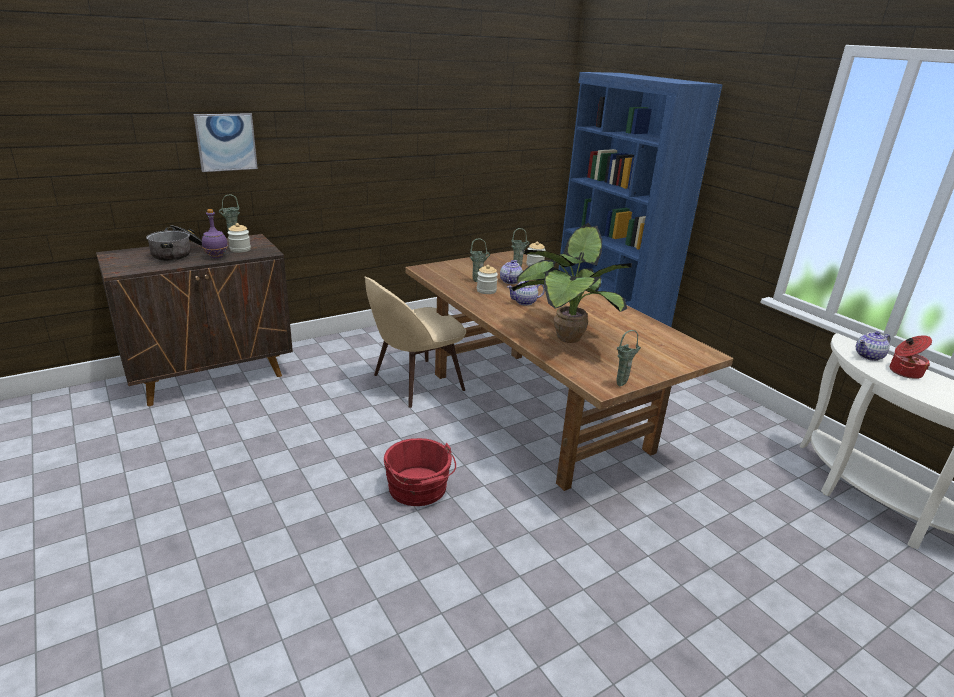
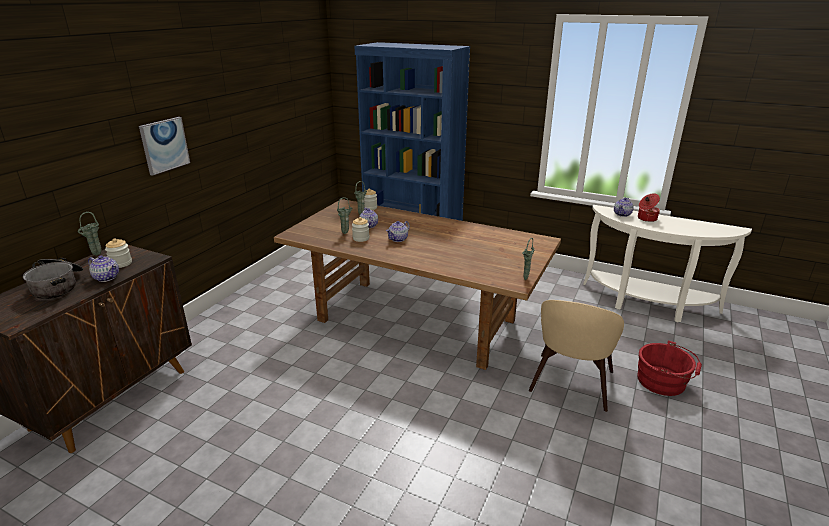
camera: 30 degrees left, 0 degrees up
picture [194,113,258,172] -> picture moved to [139,117,190,176]
purple bottle [202,209,228,258] -> teapot [88,255,119,282]
beige chair [364,277,466,408] -> beige chair moved to [529,300,624,412]
red bucket [383,438,456,506] -> red bucket moved to [637,340,702,396]
potted plant [511,222,632,343] -> none

